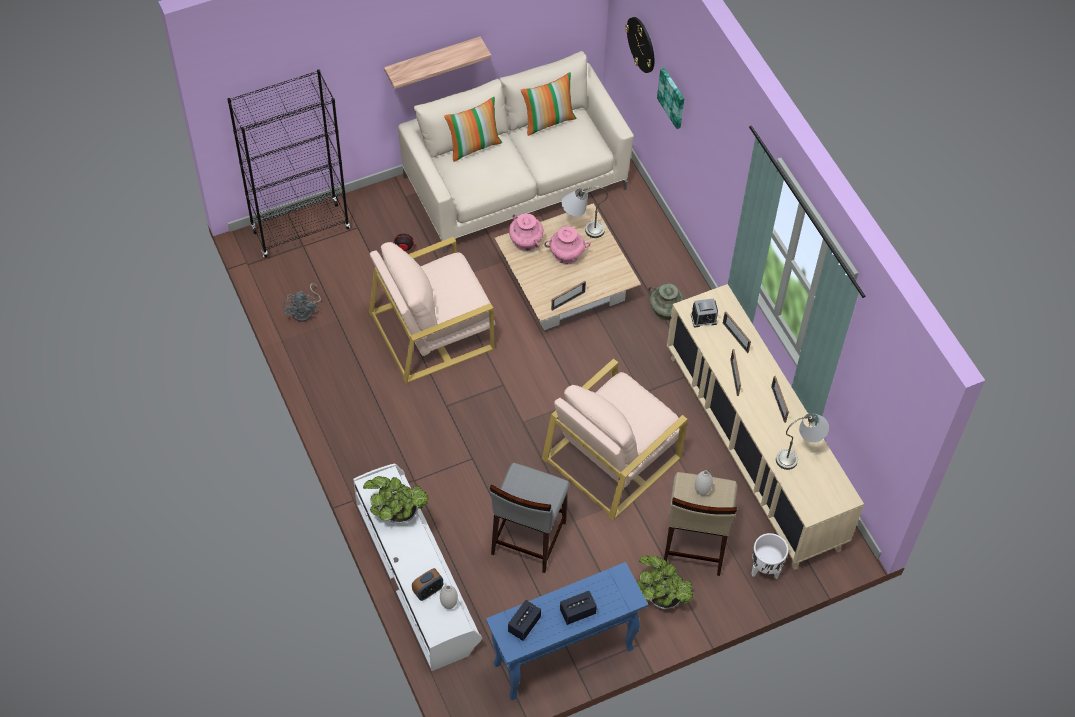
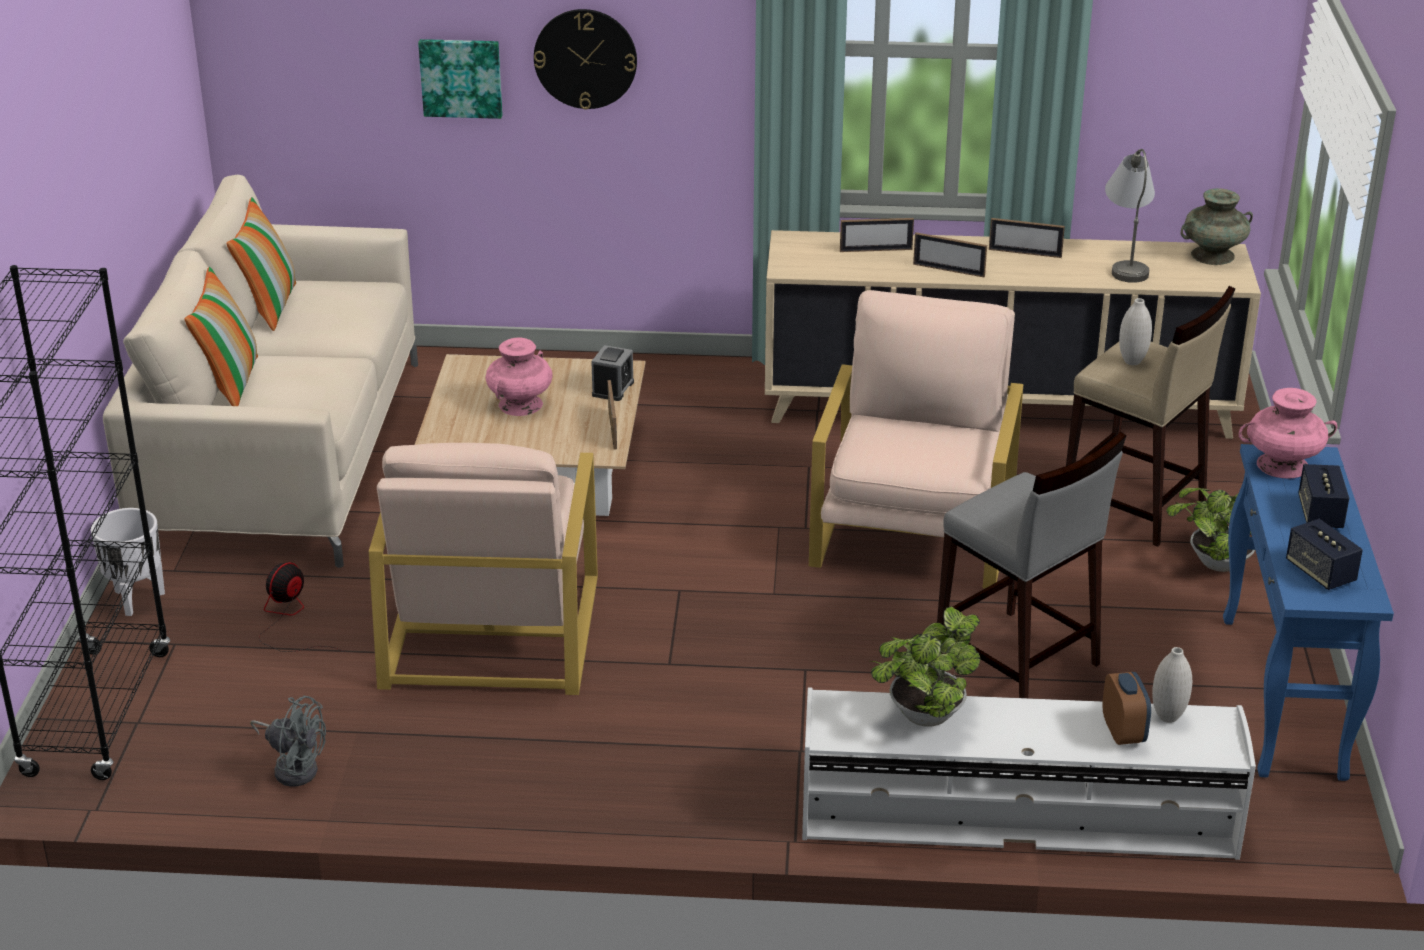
camera: 60 degrees left, 25 degrees down
shelf [384,36,491,89] -> none
pink vase [509,214,543,251] -> pink vase moved to [1239,388,1337,479]
beige armchair [542,359,688,520] -> beige armchair turned 150 degrees counterclockwise [809,290,1023,589]
grey table lamp [561,186,608,238] -> none
wall clock [625,17,655,73] -> wall clock moved to [534,9,637,110]
turquoise vase [648,283,684,321] -> turquoise vase moved to [1181,188,1253,265]
alarm clock [691,298,718,327] -> alarm clock moved to [591,345,634,401]
white planter [751,533,788,579] -> white planter moved to [91,508,165,616]

